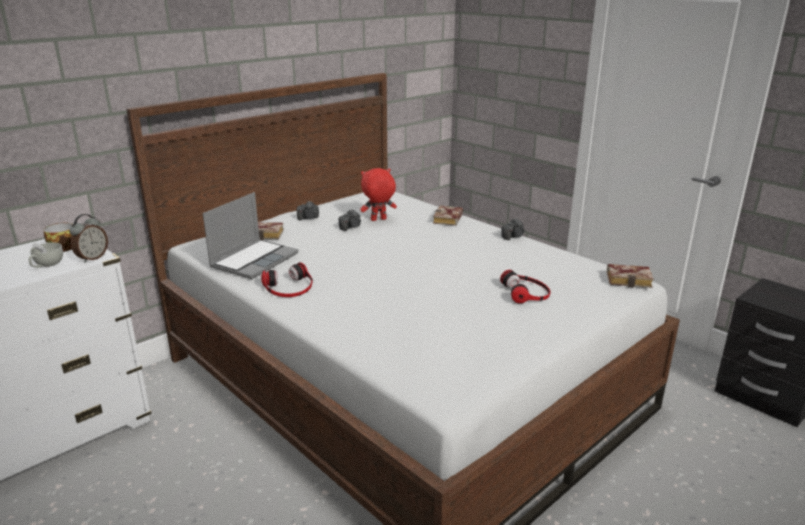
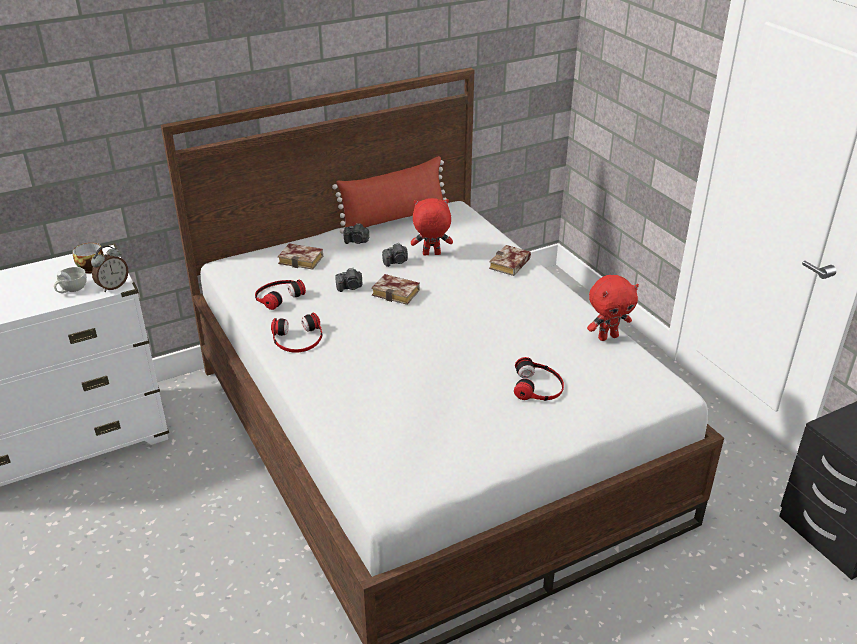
camera: 15 degrees right, 10 degrees up
laptop [203,192,299,279] -> headphones [255,280,306,310]
camera [501,218,525,240] -> camera moved to [336,268,362,292]
book [607,264,654,288] -> book moved to [372,274,420,305]
none -> red pillow [332,156,449,234]
none -> red plush toy [587,275,639,341]

